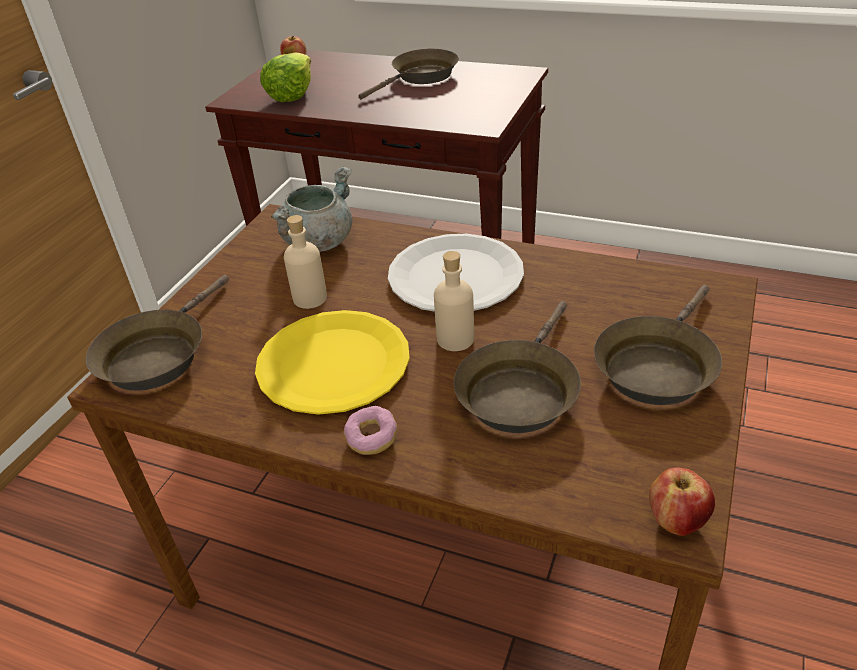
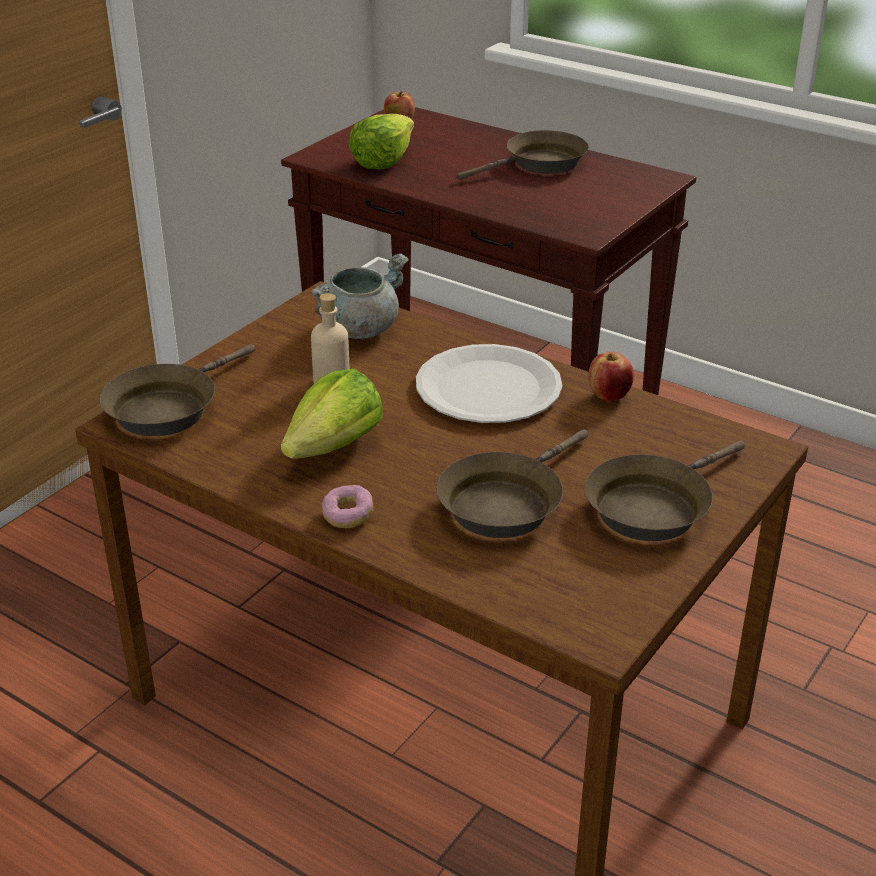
camera: 10 degrees right, 5 degrees down
yellow plate [255,310,410,415] -> lettuce [281,369,383,458]
beige bottle [434,251,474,351] -> none
apple [649,468,715,536] -> apple moved to [588,351,634,402]

